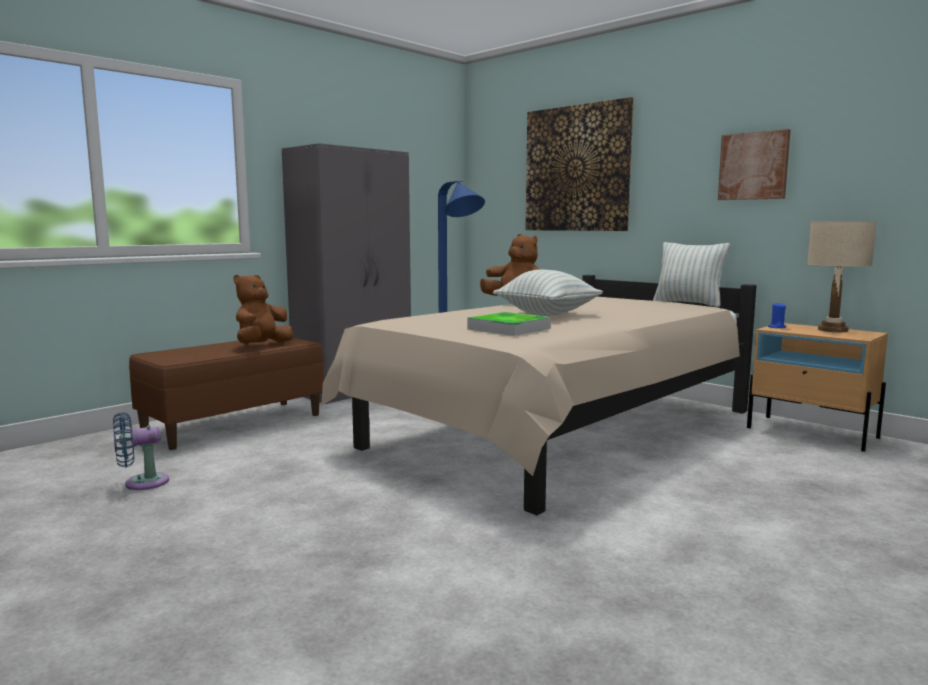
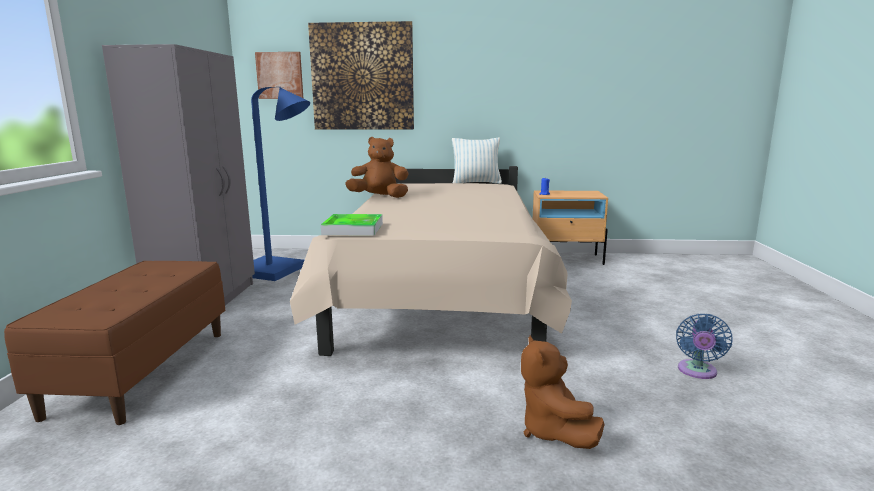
camera: 40 degrees left, 5 degrees up
blue fan [113,412,169,490] -> blue fan moved to [676,314,733,379]
brown plush toy [234,275,293,344] -> brown plush toy moved to [521,335,605,449]
tray [467,312,551,336] -> tray moved to [321,214,383,236]
pillow [493,270,603,316] -> none
picture [718,129,791,200] -> picture moved to [255,52,303,99]
beige table lamp [807,221,877,332] -> none

